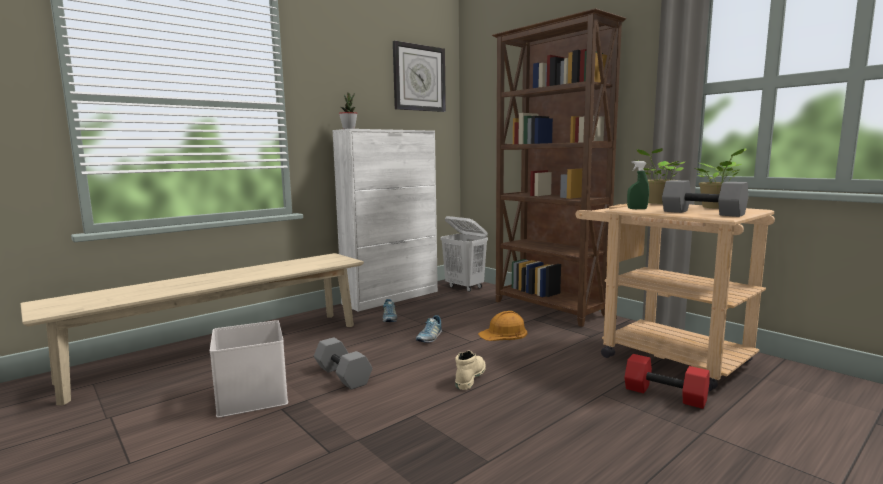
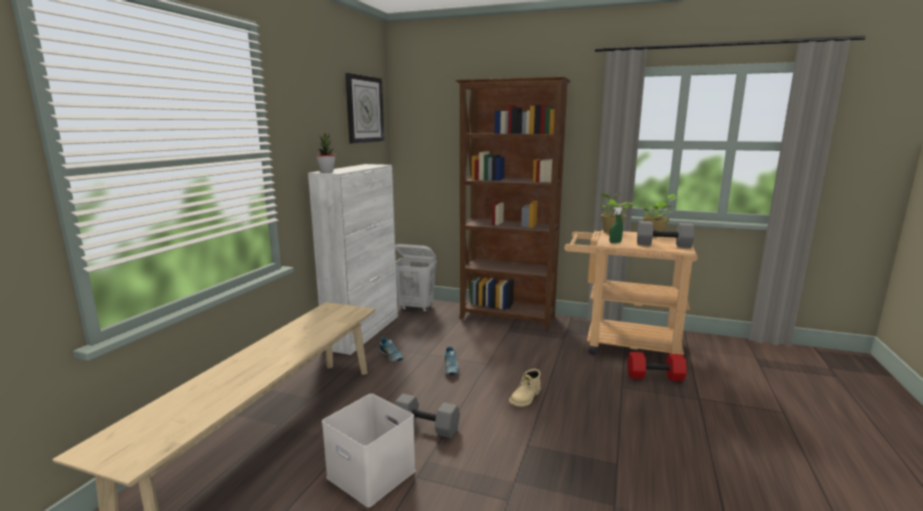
camera: 30 degrees left, 5 degrees up
beige boot [455,350,486,390] -> beige boot turned 135 degrees counterclockwise [509,369,541,407]
orange hard hat [478,311,527,341] -> none

